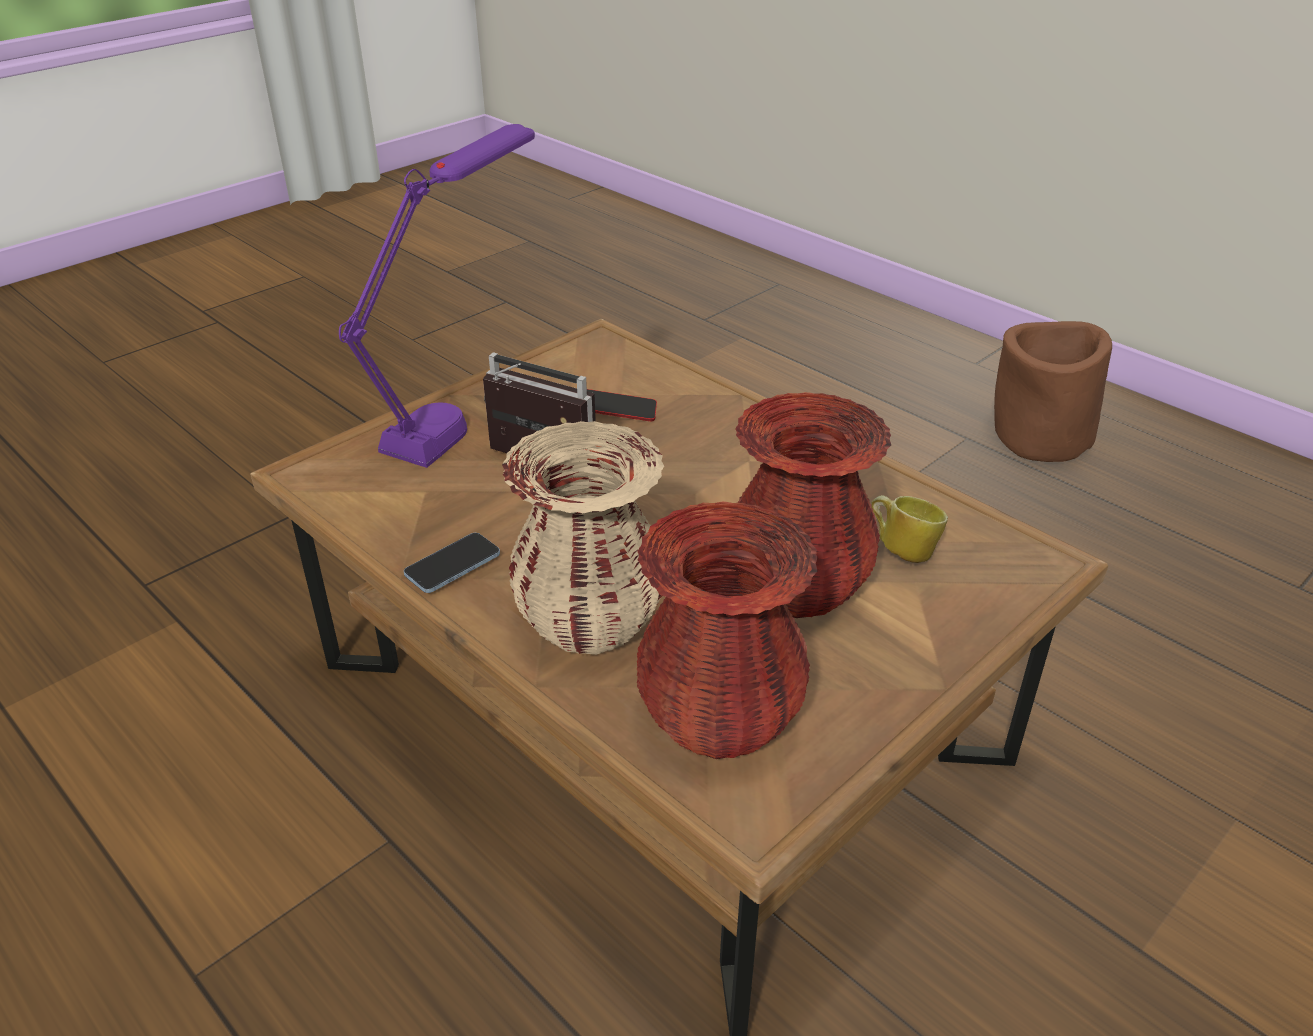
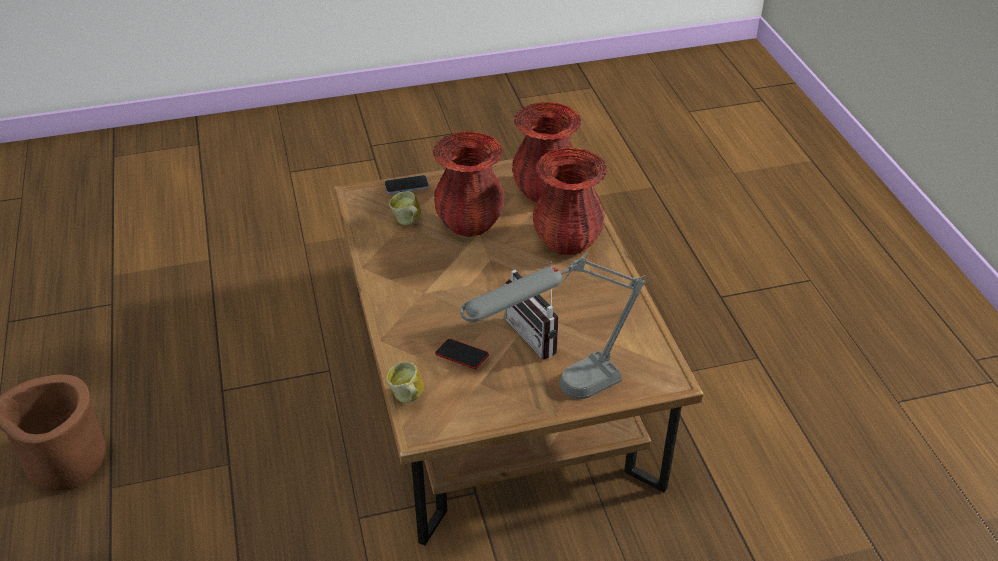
camera: 150 degrees left, 5 degrees up
purple table lamp [339,124,535,468] -> grey table lamp [460,254,647,399]
phone [404,533,500,593] -> phone moved to [384,175,429,194]
beige vase [502,421,664,655] -> red vase [532,147,607,255]
none -> mug [386,362,424,403]

